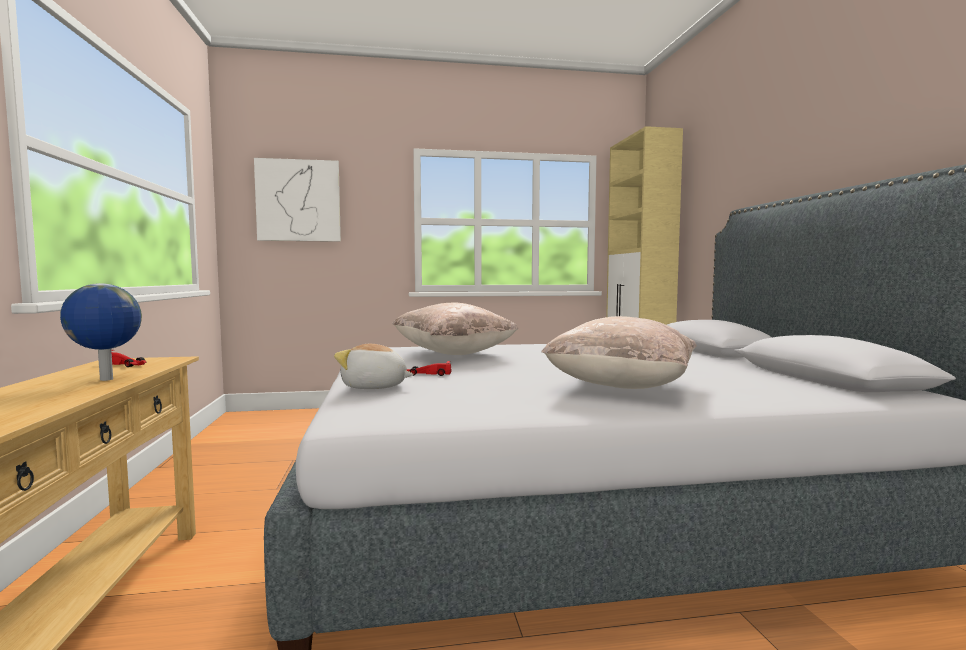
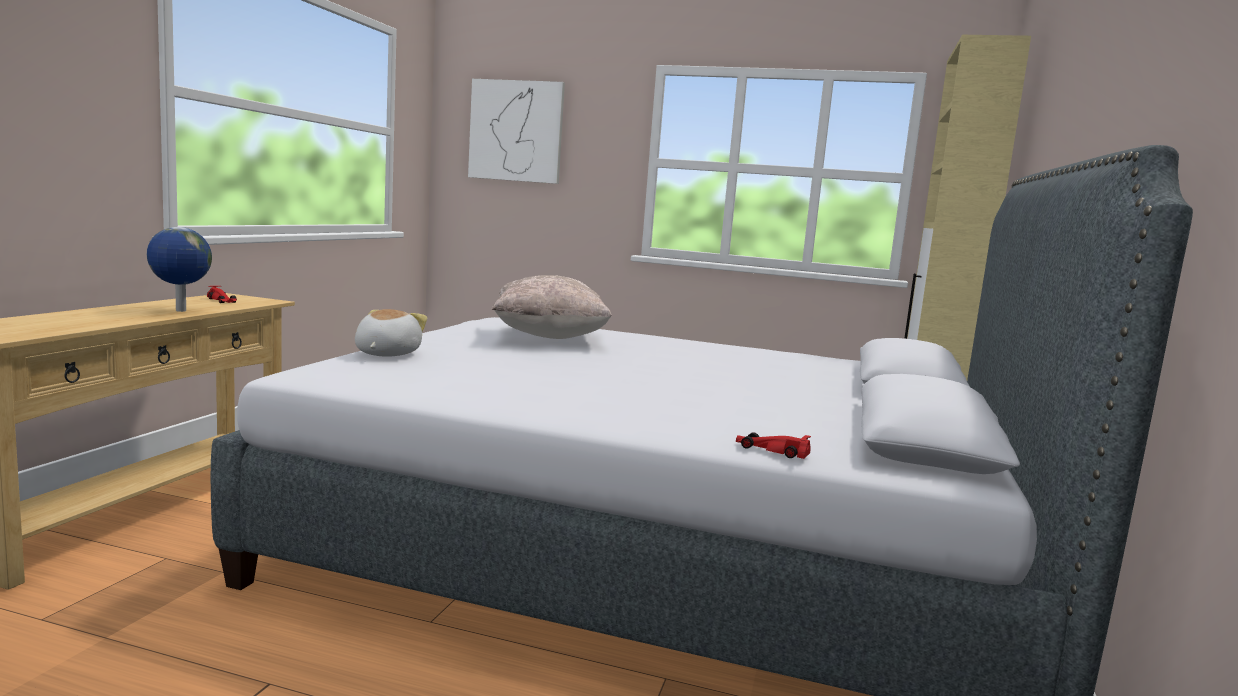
camera: 25 degrees right, 5 degrees up
plush toy [334,344,414,389] -> plush toy turned 60 degrees clockwise [355,309,427,357]
red toy car [407,361,451,376] -> red toy car moved to [736,432,811,459]
beige pillow [541,316,697,389] -> none

